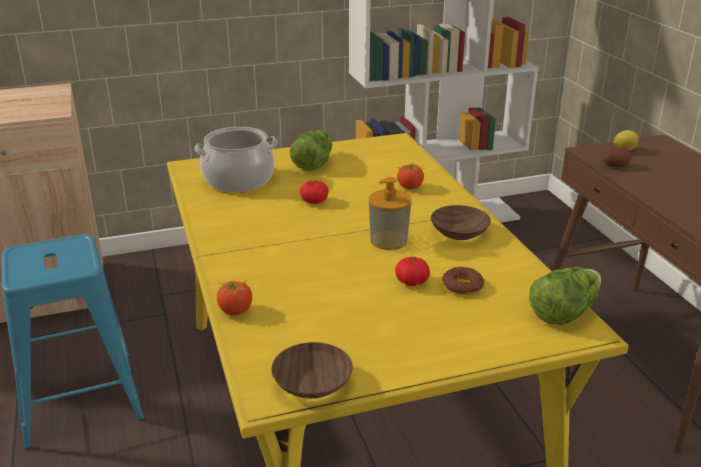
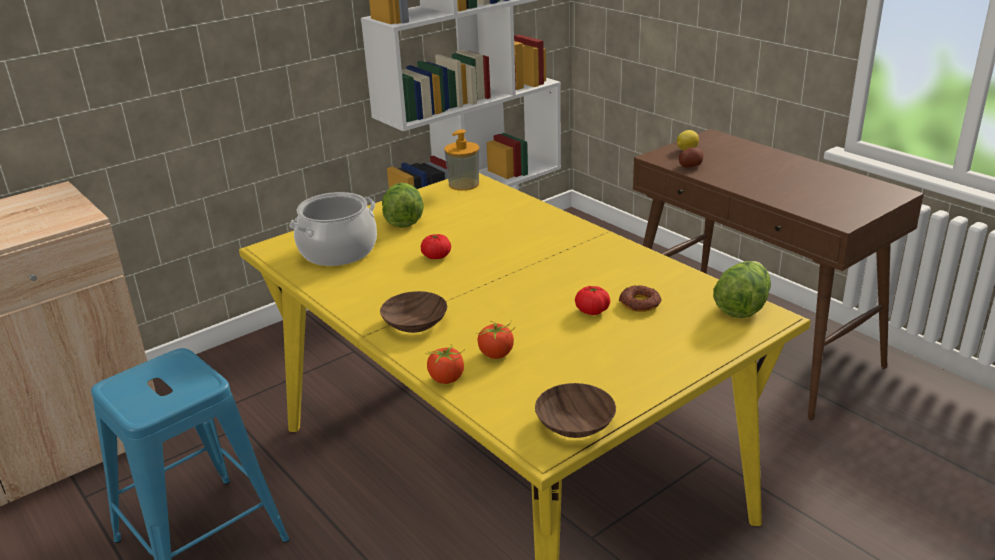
camera: 20 degrees left, 0 degrees up
soap dispenser [369,177,412,250] -> soap dispenser moved to [444,129,479,191]
tomato [397,162,425,190] -> tomato moved to [476,321,515,359]
brown bowl [431,205,491,240] -> brown bowl moved to [380,291,447,333]

